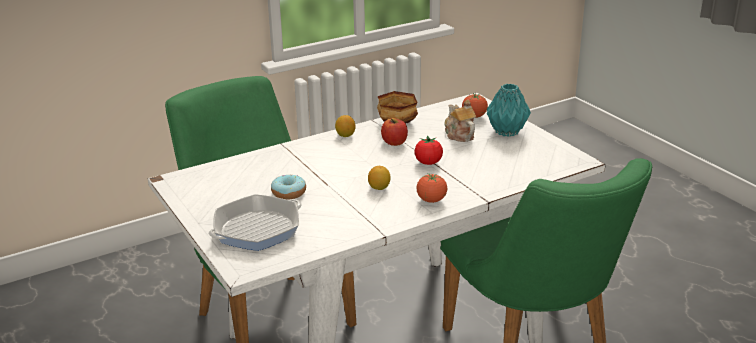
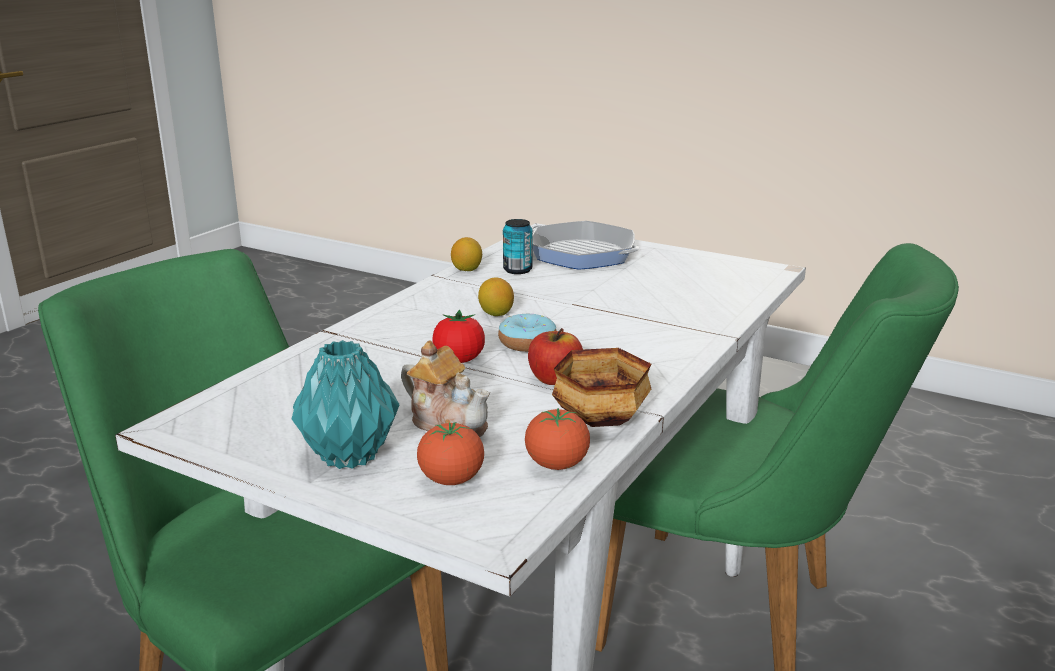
camera: 150 degrees right, 5 degrees down
frying pan [209,194,302,251] -> frying pan turned 75 degrees counterclockwise [531,221,640,270]
donut [271,175,306,200] -> donut moved to [498,314,557,352]
lemon [335,115,356,137] -> lemon moved to [451,237,482,271]
tomato [416,174,447,203] -> tomato moved to [525,408,590,470]
none -> can [503,219,532,274]

